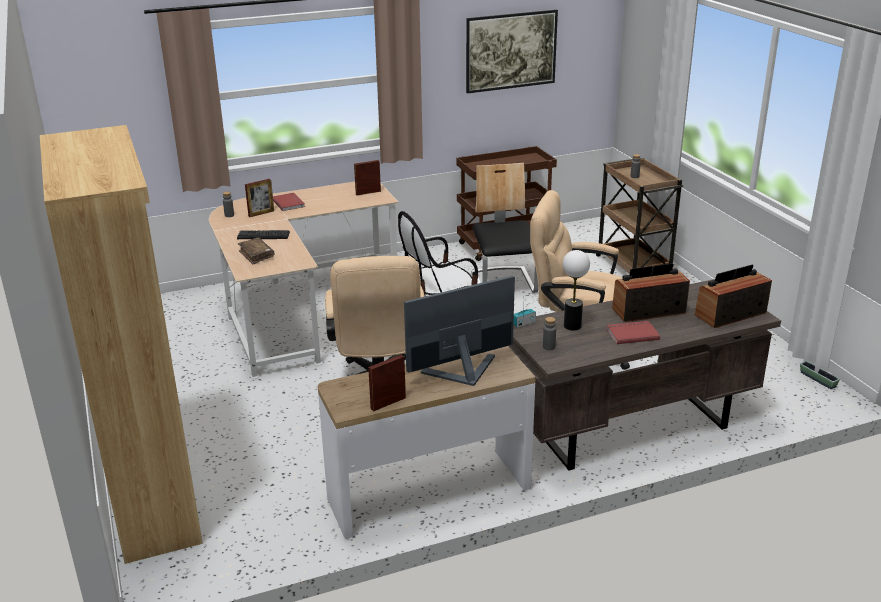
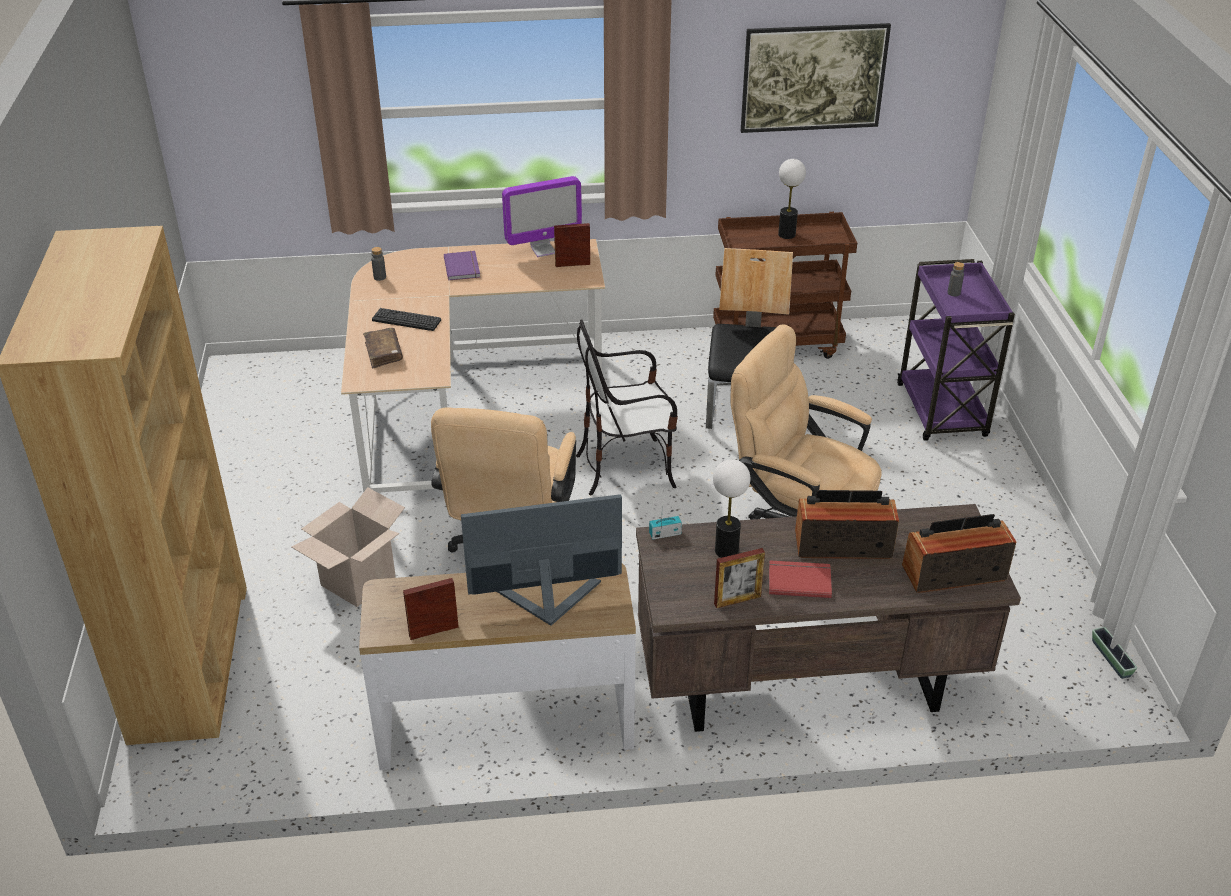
camera: 15 degrees right, 10 degrees up
picture frame [245,179,274,217] -> picture frame moved to [714,548,765,608]
red book [273,193,305,211] -> purple book [444,251,480,280]
grey bottle [543,317,556,350] -> none
brown cart [596,158,683,274] -> purple cart [897,259,1015,441]
none -> cardboard box [291,487,405,607]
none -> monitor [502,176,582,257]
none -> table lamp [778,159,806,239]

